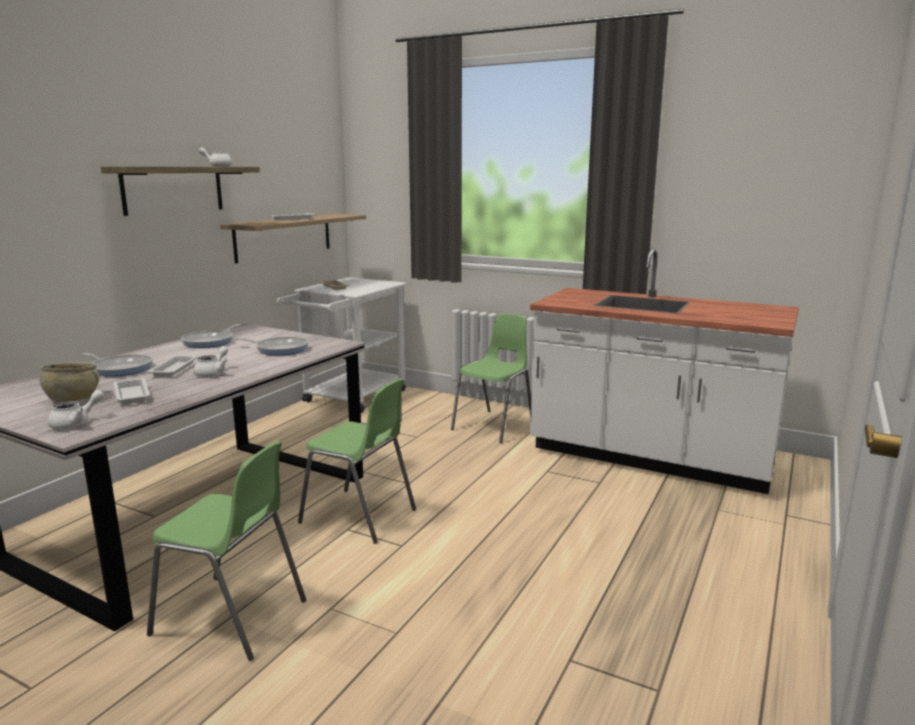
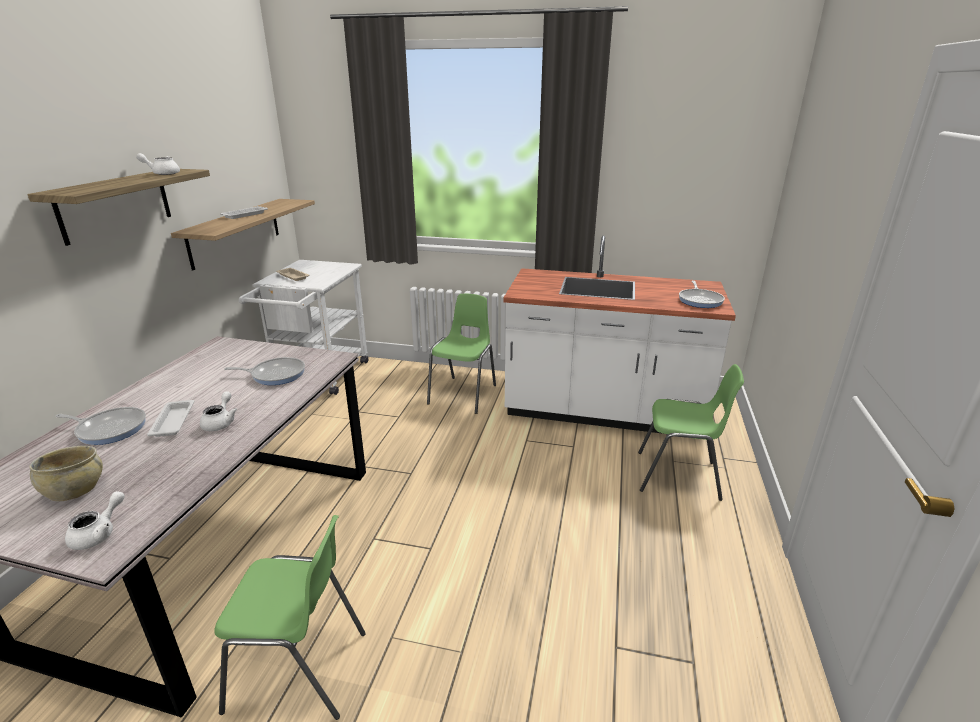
camera: 15 degrees left, 10 degrees up
white tray [114,378,150,404] -> none
frying pan [181,324,241,348] -> frying pan moved to [679,281,725,308]
green chair [298,378,416,544] -> green chair moved to [638,364,744,501]

